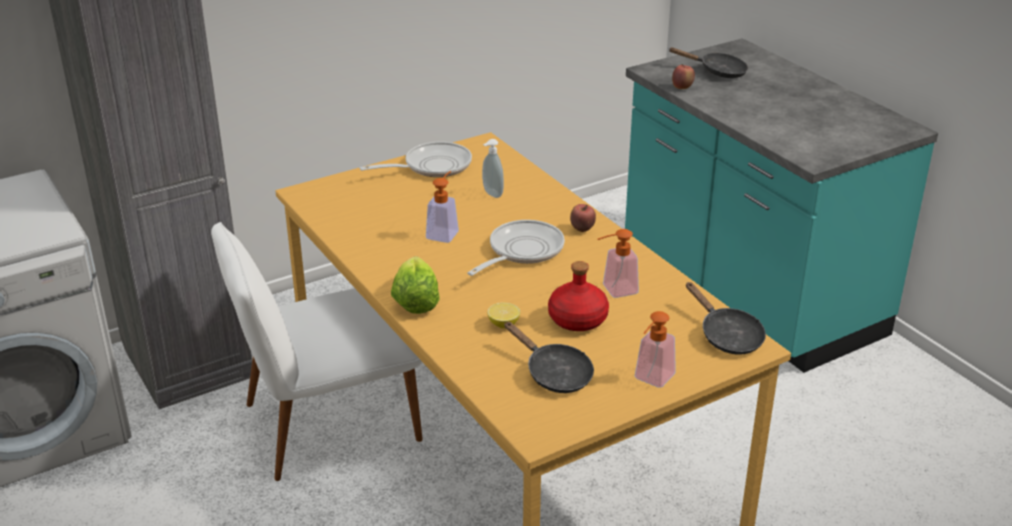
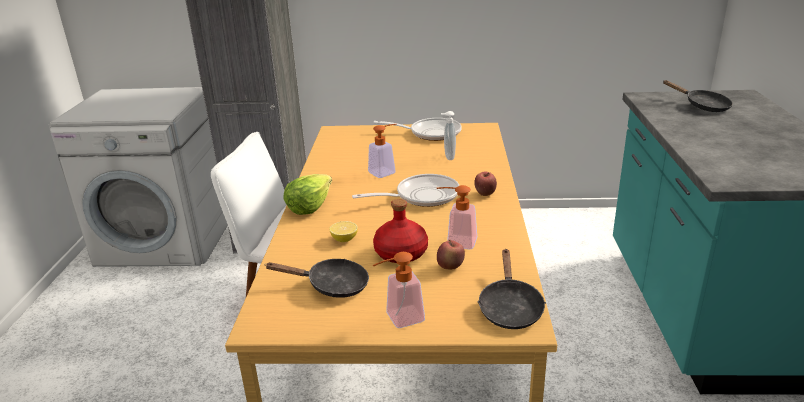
camera: 35 degrees right, 5 degrees down
black frying pan [504,322,594,393] -> black frying pan turned 75 degrees counterclockwise [265,259,369,298]
apple [672,64,695,89] -> apple moved to [437,240,465,270]

